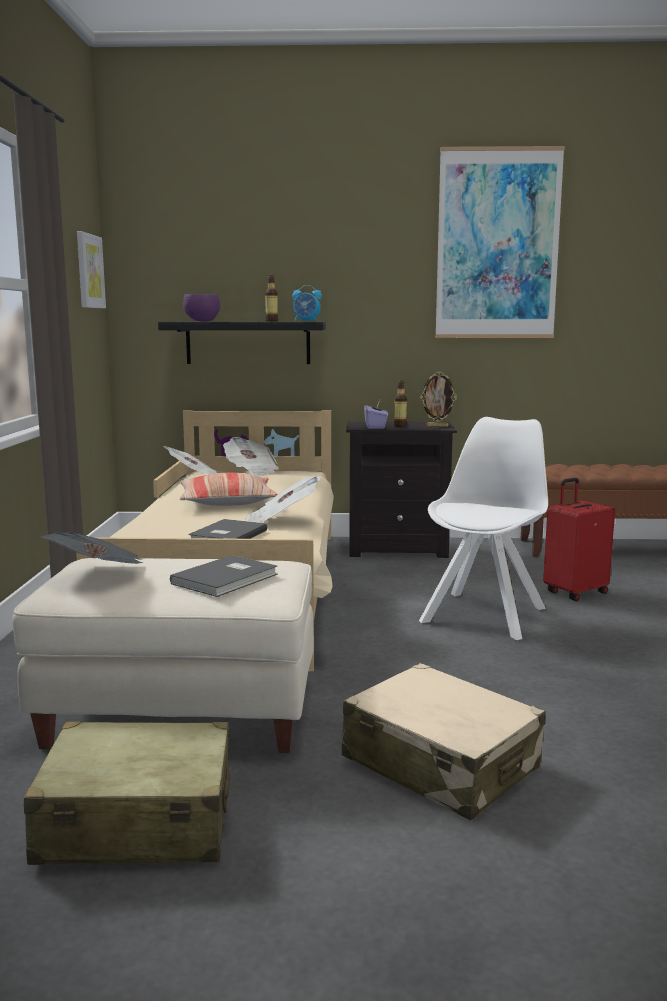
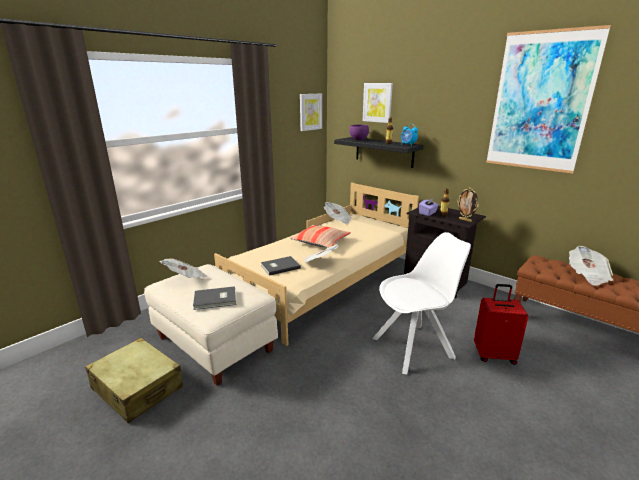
camera: 40 degrees right, 10 degrees up
newspaper [223,437,279,476] -> newspaper moved to [569,246,614,286]
beige suitcase [342,663,546,820] -> none
none -> picture [363,83,393,123]

